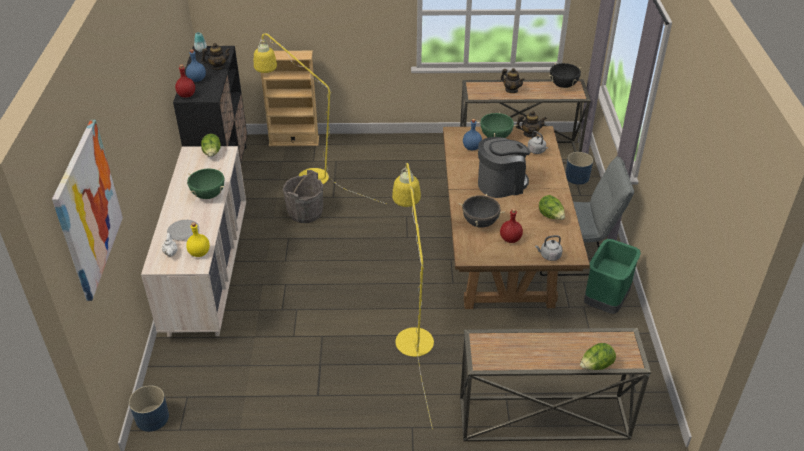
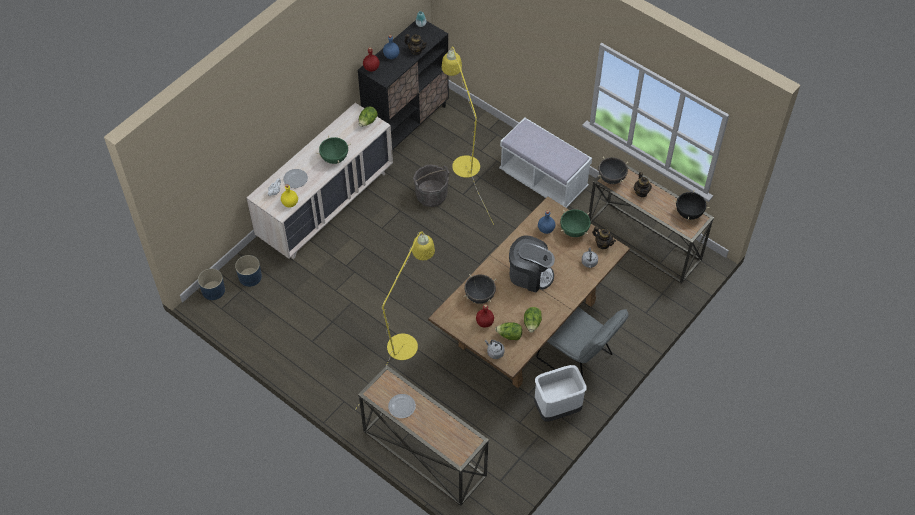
camera: 40 degrees right, 15 degrees up
picture [52,120,123,301] -> none
beige bookcase [261,51,319,146] -> none
blue planter [566,152,593,185] -> blue planter moved to [235,255,262,287]
lettuce [580,343,616,370] -> lettuce moved to [495,322,522,340]
green trash can [584,239,641,314] -> white trash can [534,365,587,421]
none -> plate [388,394,416,418]
none -> white bench [499,118,592,208]
none -> black cooking pot [598,157,628,184]

